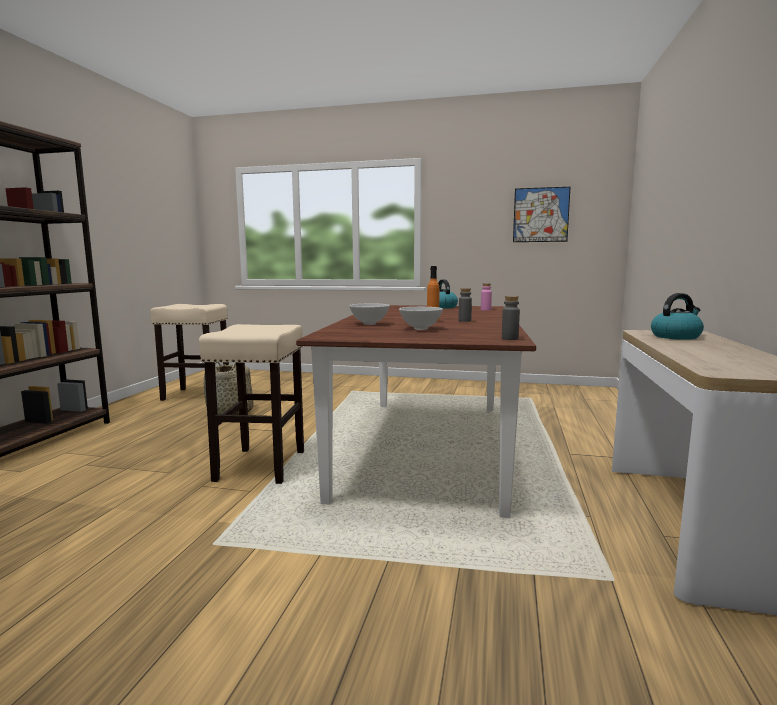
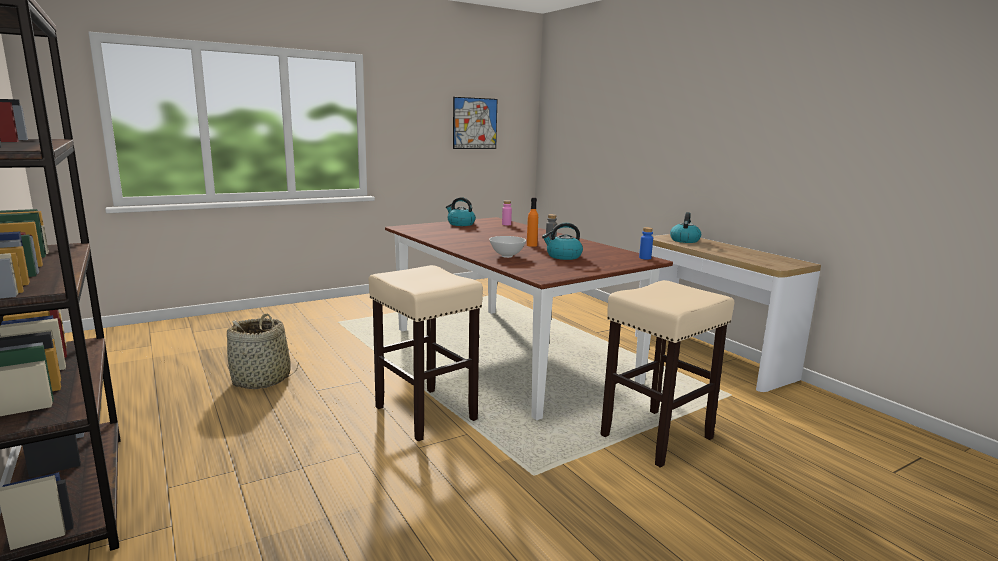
camera: 45 degrees left, 5 degrees up
beige stool [150,304,229,401] -> beige stool moved to [600,280,734,468]
white bowl [399,307,443,330] -> kettle [542,223,583,260]
grey bottle [502,296,520,340] -> blue bottle [639,227,653,260]

